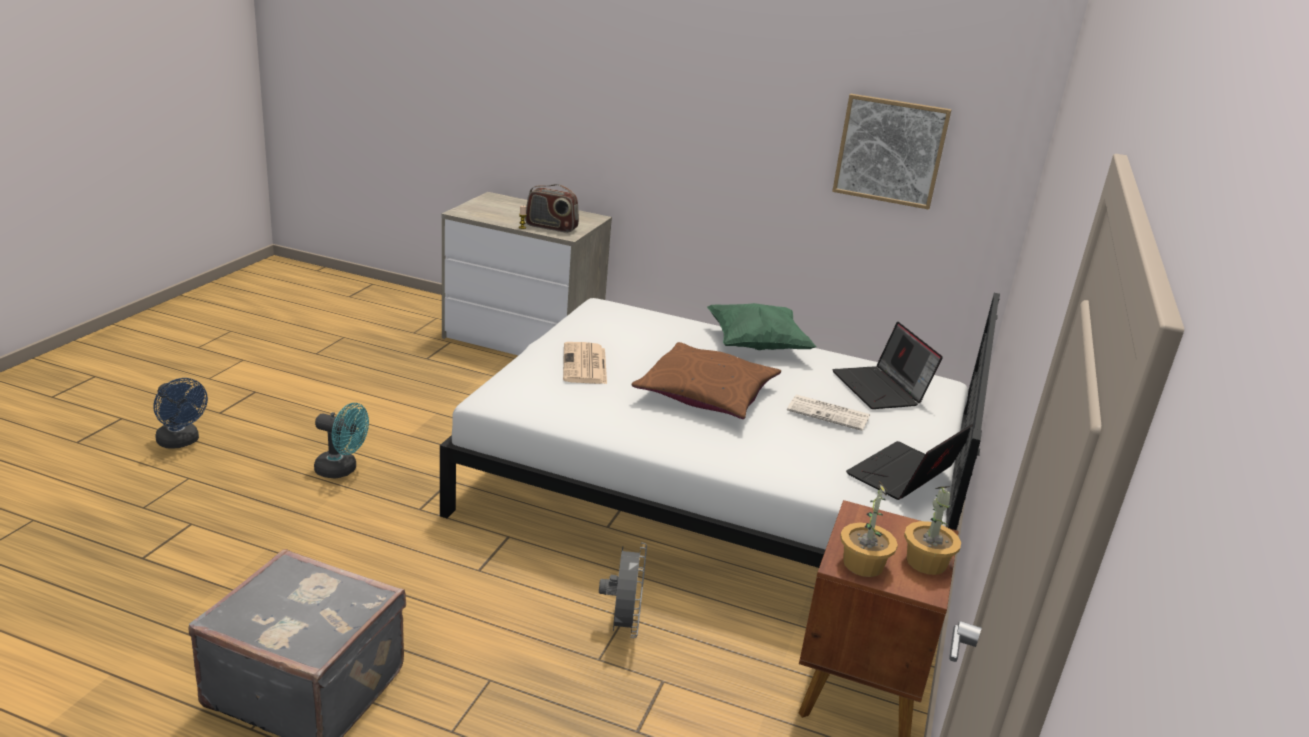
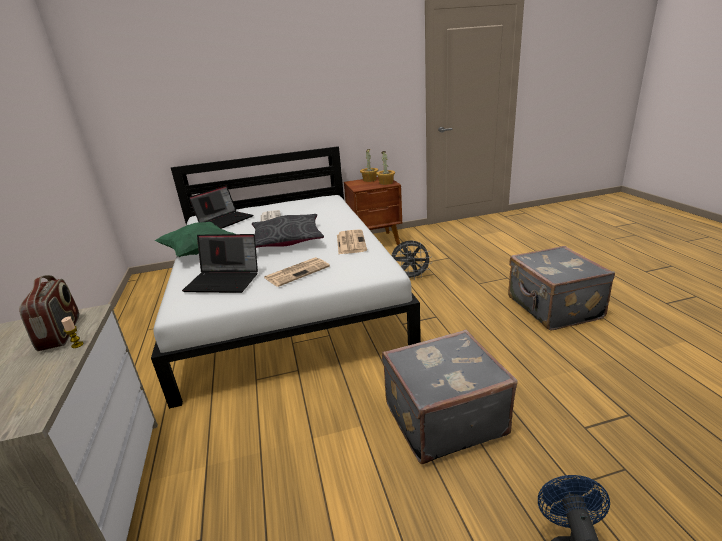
camera: 120 degrees left, 0 degrees up
turquoise fan [314,403,369,479] -> grey suitcase [382,329,518,464]
grey fan [599,542,647,638] -> grey fan turned 150 degrees counterclockwise [391,240,432,280]
brown pillow [632,342,781,419] -> grey pillow [252,214,324,248]
picture [832,94,951,210] -> none
laptop [846,424,973,500] -> laptop moved to [182,234,258,293]
none -> newspaper [337,229,367,254]

